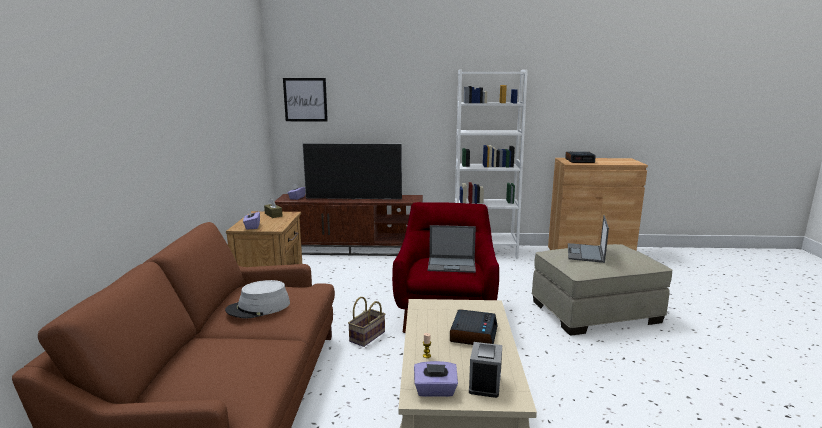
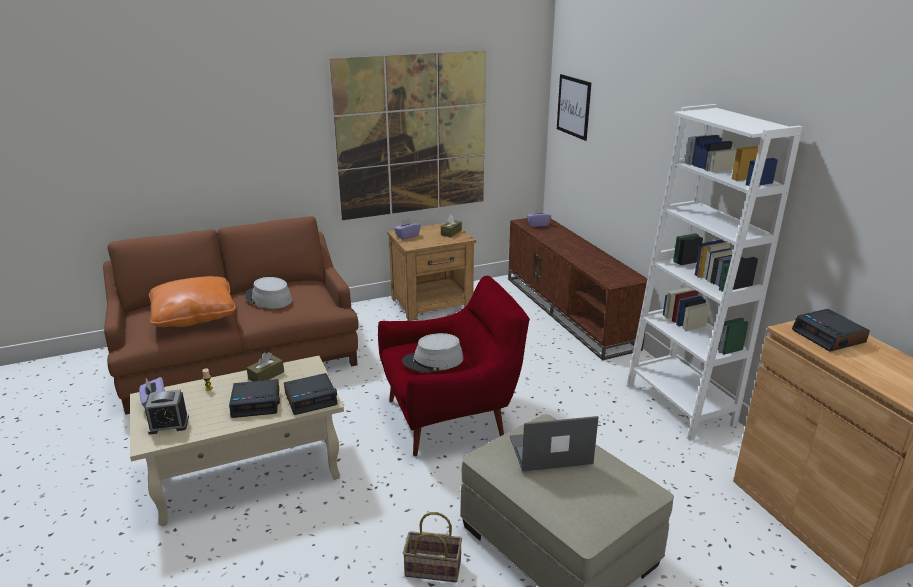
camera: 65 degrees right, 10 degrees up
television [302,142,402,199] -> none
basket [348,297,385,347] -> basket moved to [403,512,462,582]
laptop [428,225,476,273] -> grey hat [402,333,463,373]
none -> orange pillow [149,276,236,327]
none -> brown tissue box [247,352,284,382]
none -> alarm clock [284,373,338,415]
none -> picture [330,51,486,220]

